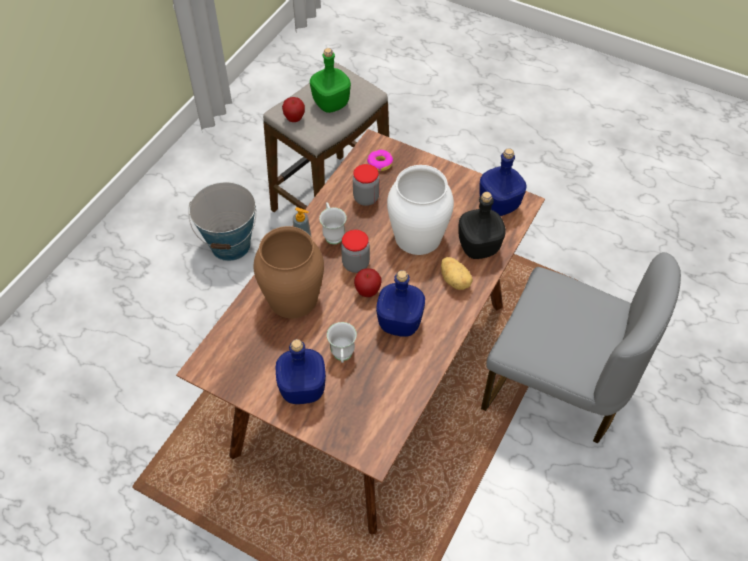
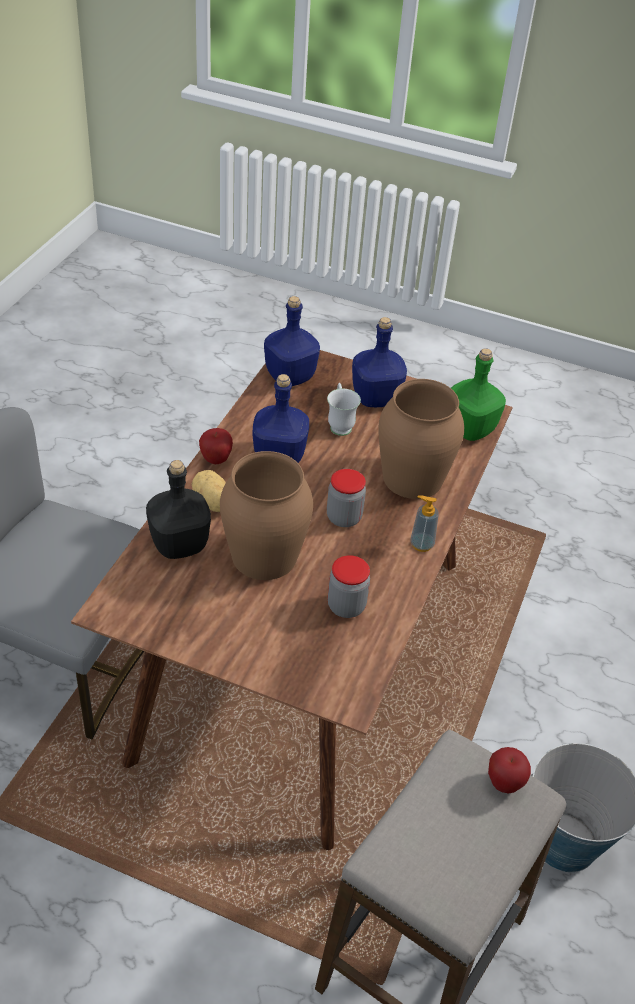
camera: 170 degrees right, 10 degrees down
green bottle [310,48,351,113] -> green bottle moved to [451,348,506,441]
white mug [319,202,347,244] -> none
apple [354,268,381,297] -> apple moved to [199,428,233,464]
donut [367,150,393,171] -> none
white vase [387,165,454,255] -> brown vase [220,451,313,580]
blue bottle [479,148,526,216] -> blue bottle moved to [264,296,320,386]

